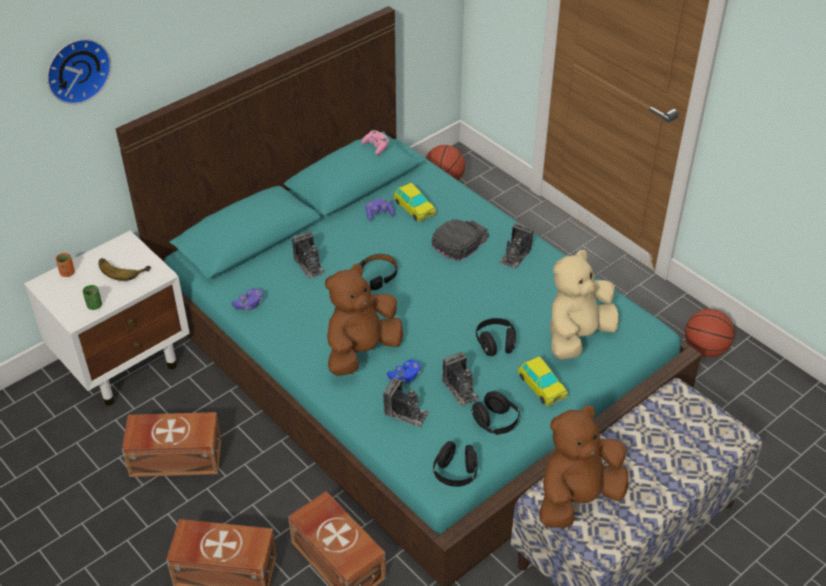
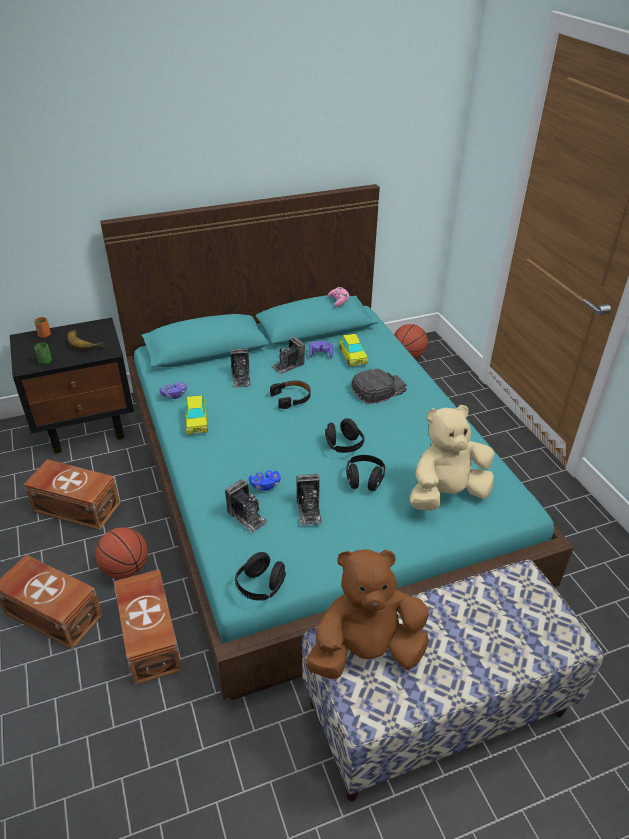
camera: 20 degrees right, 5 degrees down
white nightstand [24,231,190,406] -> black nightstand [10,317,134,453]
wall clock [47,39,111,104] -> none
brown plush toy [325,264,403,376] -> none
black headphones [471,391,520,435] -> black headphones moved to [325,418,365,453]
camera [499,222,534,269] -> camera moved to [271,337,305,374]
toy car [518,356,568,406] -> toy car moved to [185,395,208,434]
basketball [685,309,735,357] -> basketball moved to [95,527,148,579]

